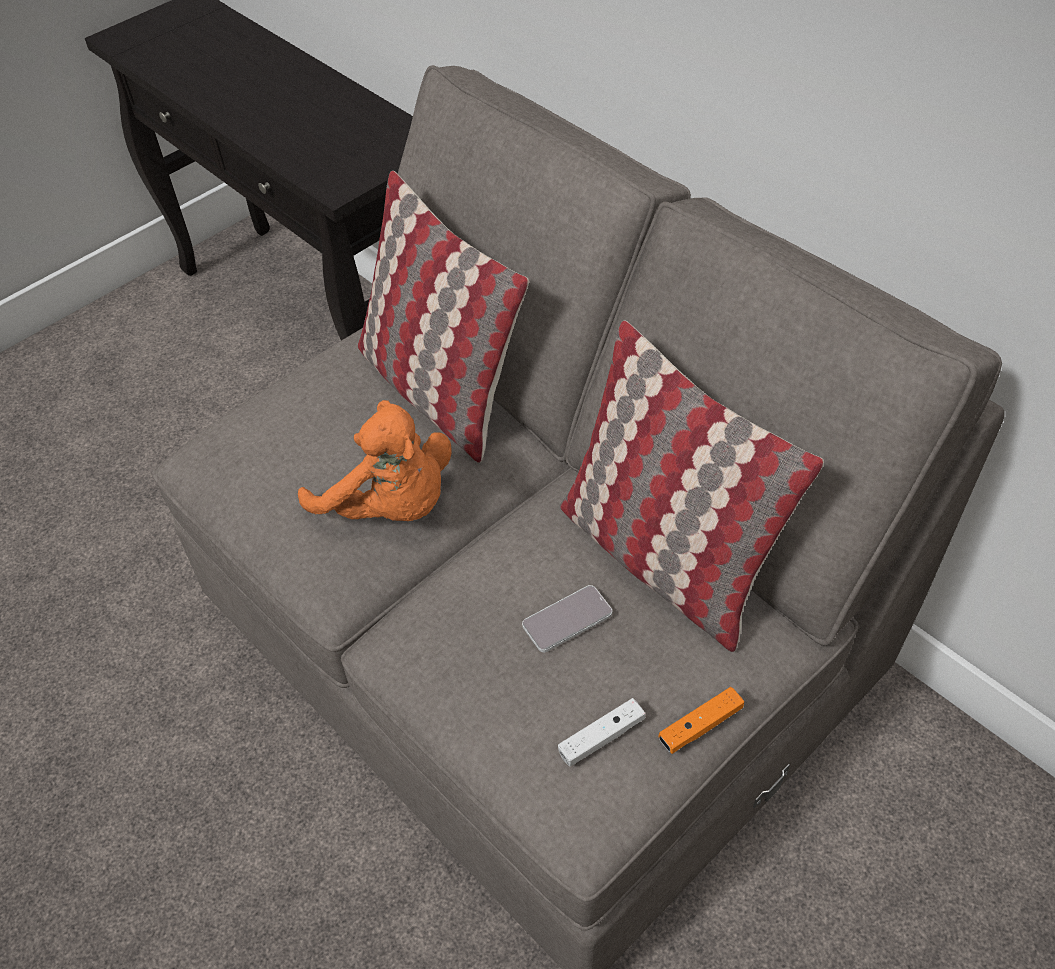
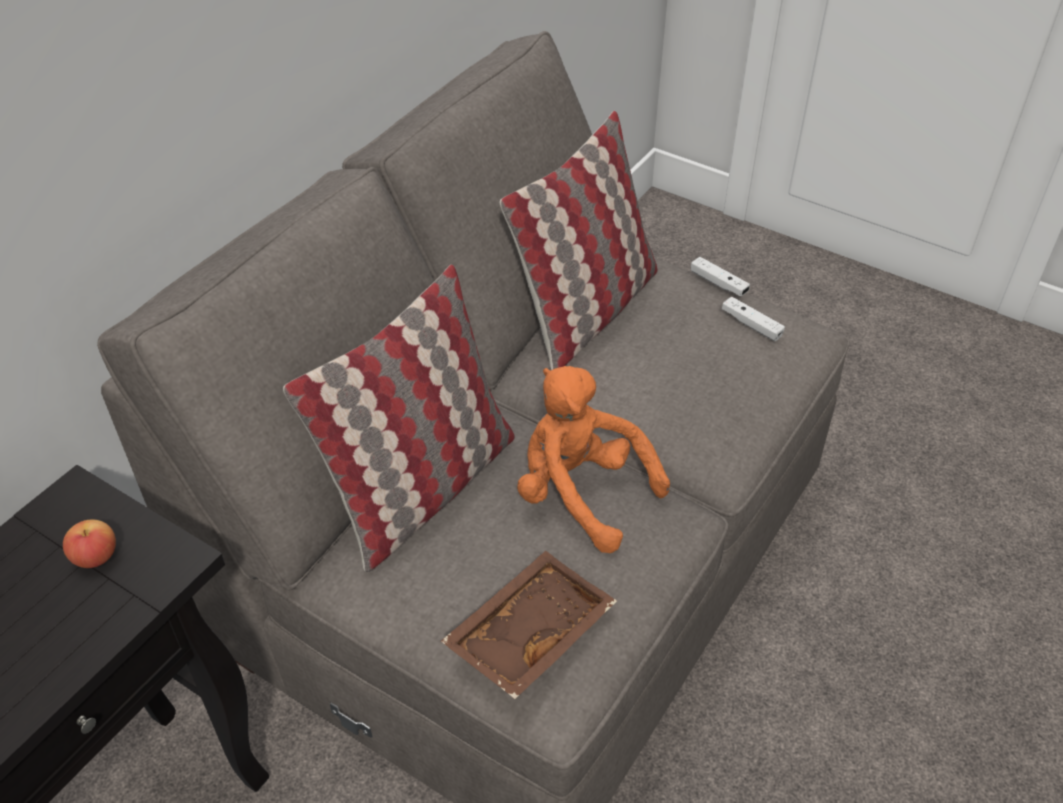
camera: 105 degrees left, 5 degrees down
orange plush toy [298,400,452,521] -> orange plush toy turned 75 degrees counterclockwise [517,366,670,553]
phone [522,585,612,652] -> none
orange game controller [658,687,744,754] -> white game controller [691,257,750,296]
none -> apple [63,519,116,568]
none -> brown tray [441,551,617,699]

